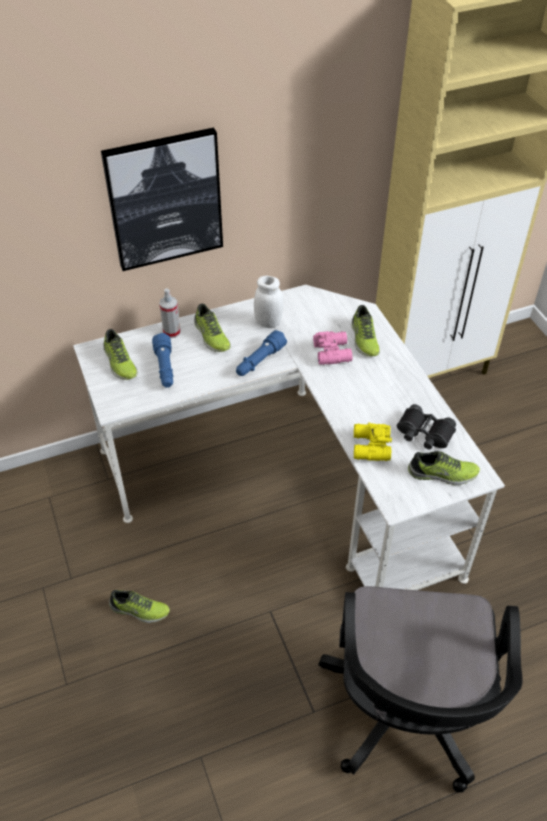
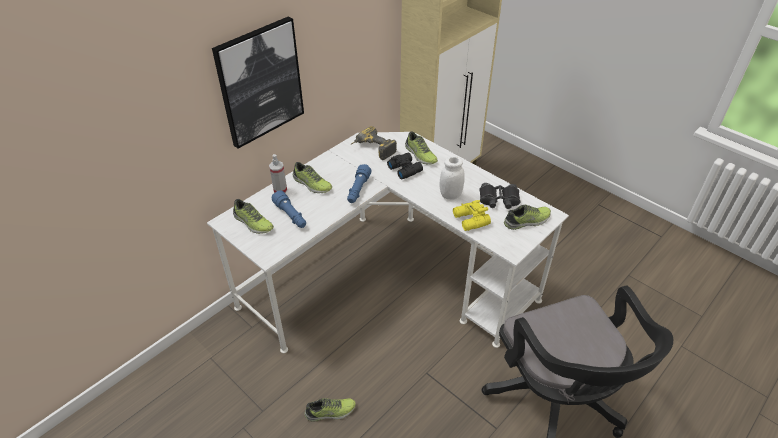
camera: 25 degrees left, 5 degrees down
white jar [254,276,283,328] -> white jar moved to [439,157,465,199]
pink binoculars [313,331,352,365] -> black binoculars [387,153,423,179]
none -> power drill [351,126,397,160]

